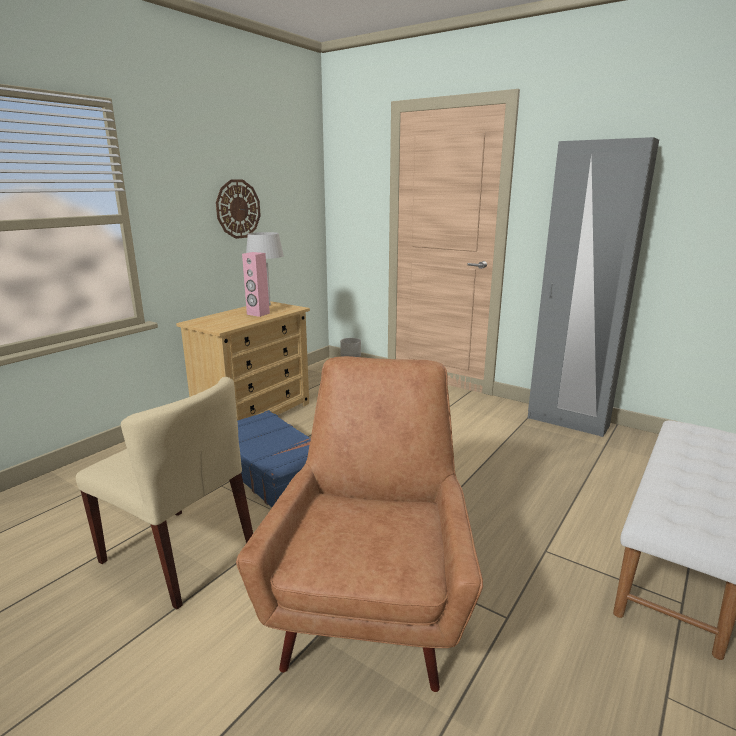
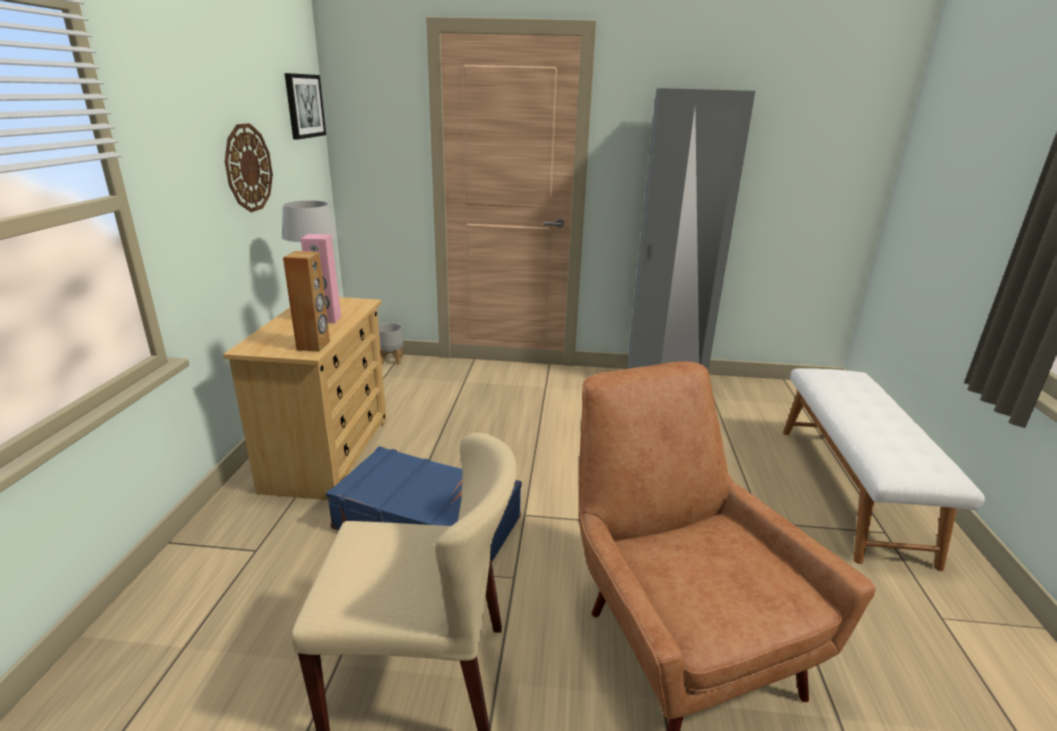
camera: 30 degrees left, 5 degrees up
none -> brown speaker [283,251,330,352]
none -> picture [285,73,326,140]

